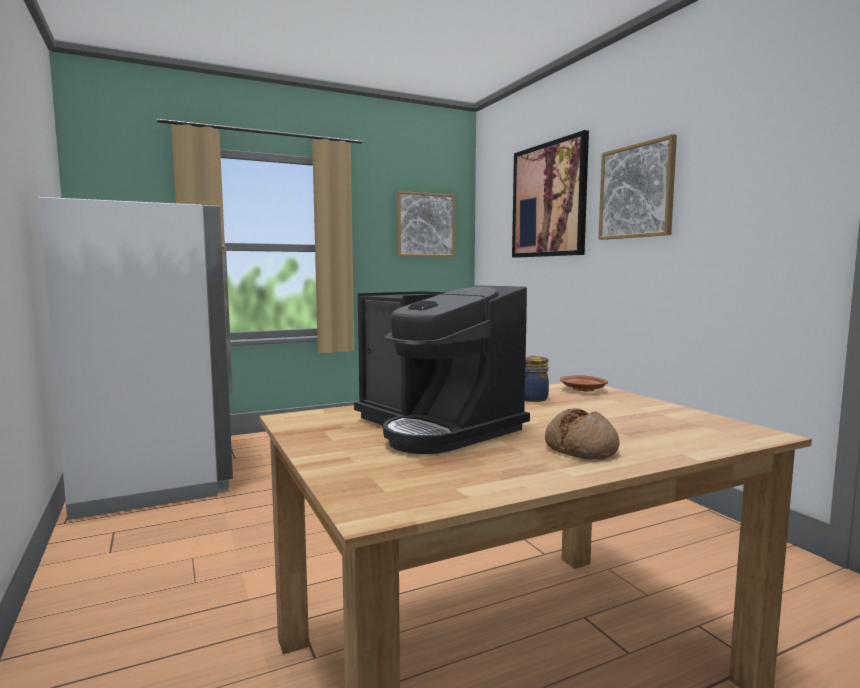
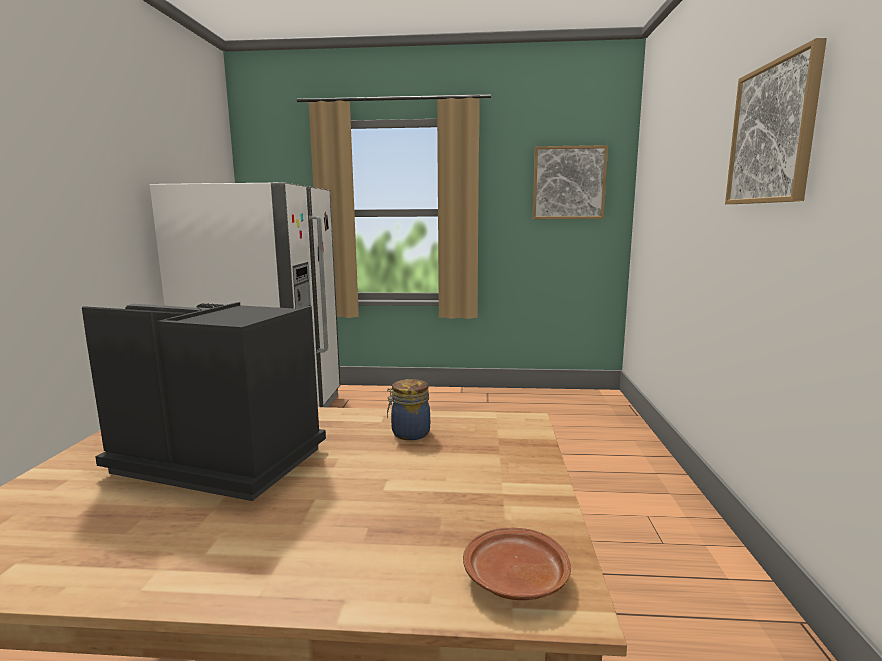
camera: 30 degrees right, 5 degrees up
coffee machine [354,285,530,454] -> coffee machine turned 120 degrees clockwise [82,302,326,501]
picture [512,130,589,258] -> none
bread [545,408,619,460] -> none
brown plate [560,375,608,391] -> brown plate moved to [463,528,571,600]

